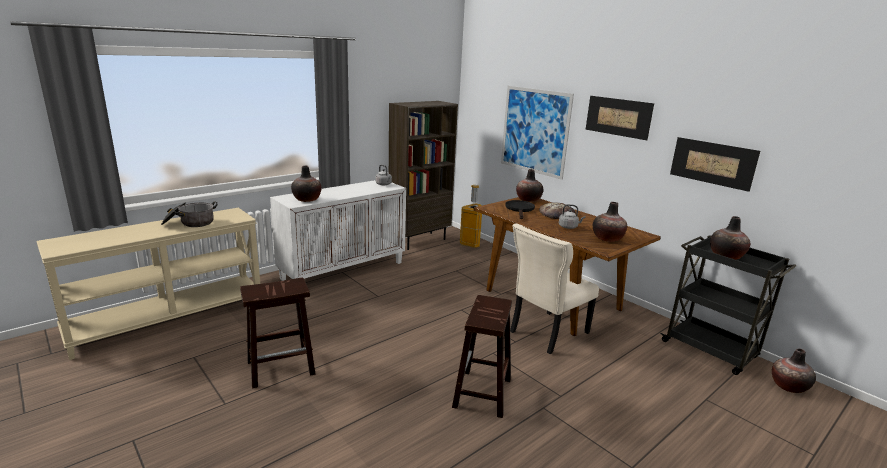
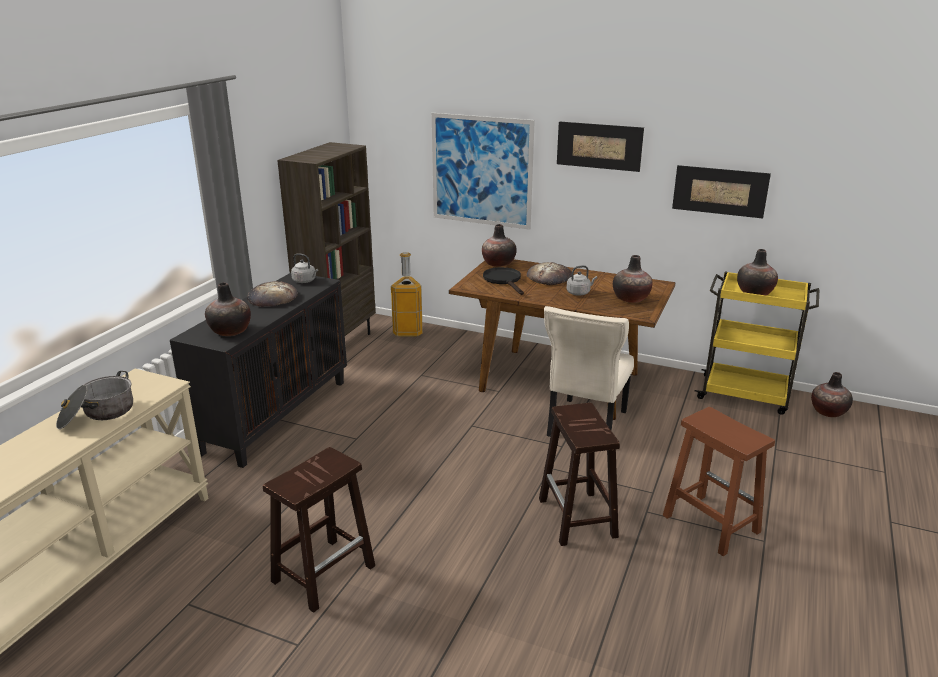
camera: 25 degrees left, 5 degrees up
white cabinet [270,180,406,281] -> black cabinet [170,273,347,468]
black cart [660,235,796,375] -> yellow cart [695,271,819,415]
none -> bread [247,281,298,307]
none -> brown stool [663,407,775,556]

